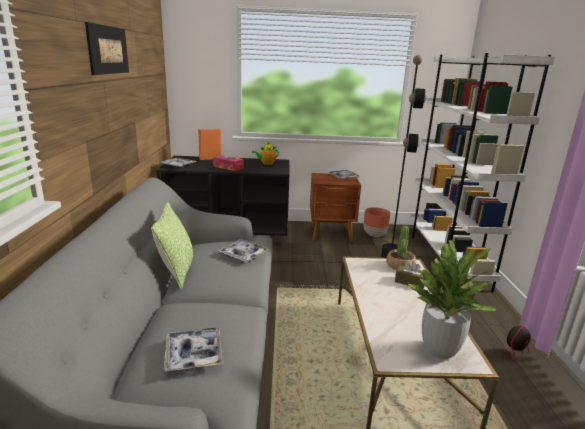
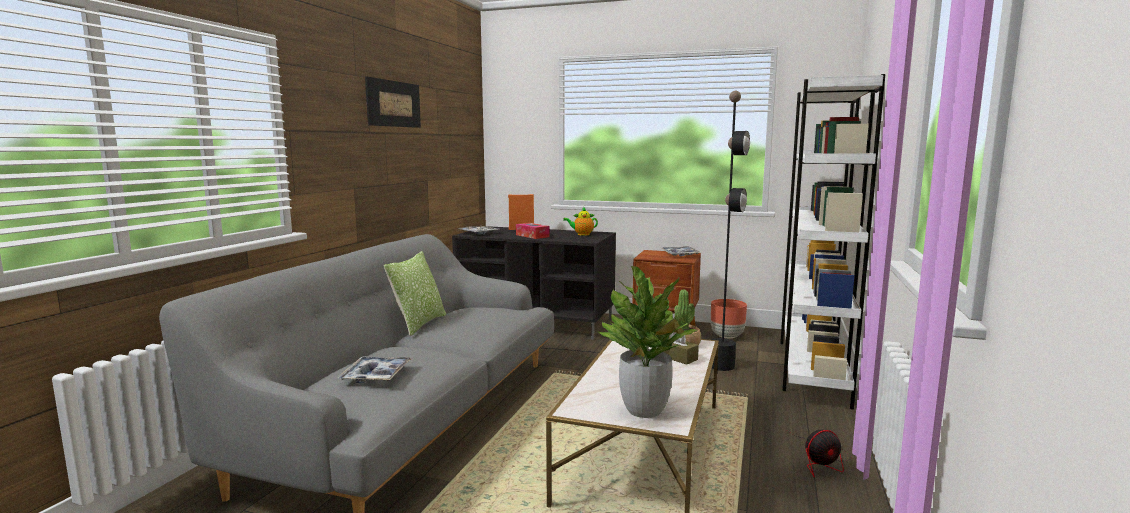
camera: 20 degrees right, 10 degrees down
tray [218,239,269,262] -> none

